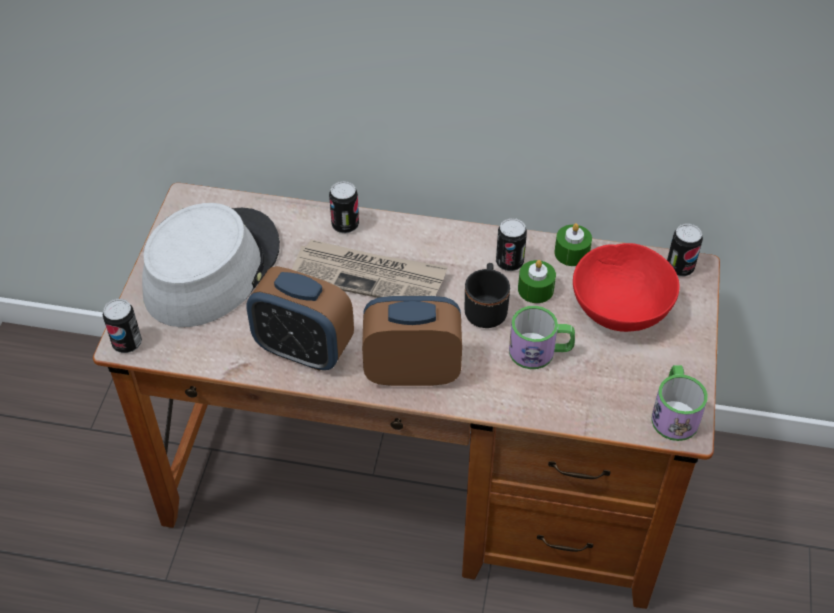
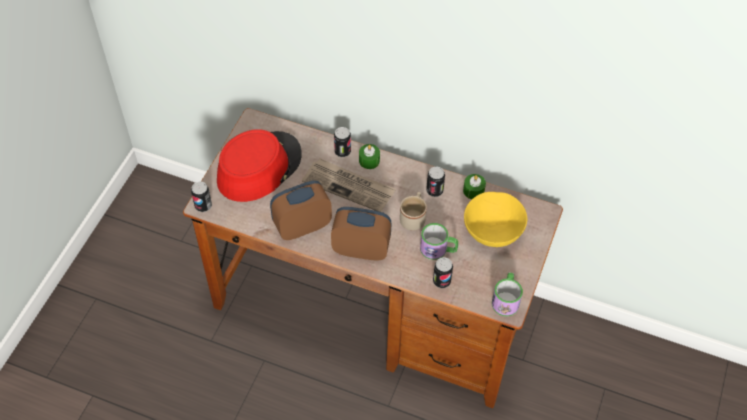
camera: 10 degrees right, 5 degrees up
grey hat [142,203,280,327] -> red hat [217,129,302,202]
alarm clock [246,266,354,371] -> alarm clock turned 120 degrees clockwise [270,181,332,240]
black mug [465,263,510,328] -> beige mug [400,192,427,231]
green candle [518,260,556,303] -> green candle moved to [359,144,380,169]
red bowl [573,243,680,332] -> yellow bowl [464,192,527,247]
can [667,224,703,277] -> can moved to [433,257,453,288]

